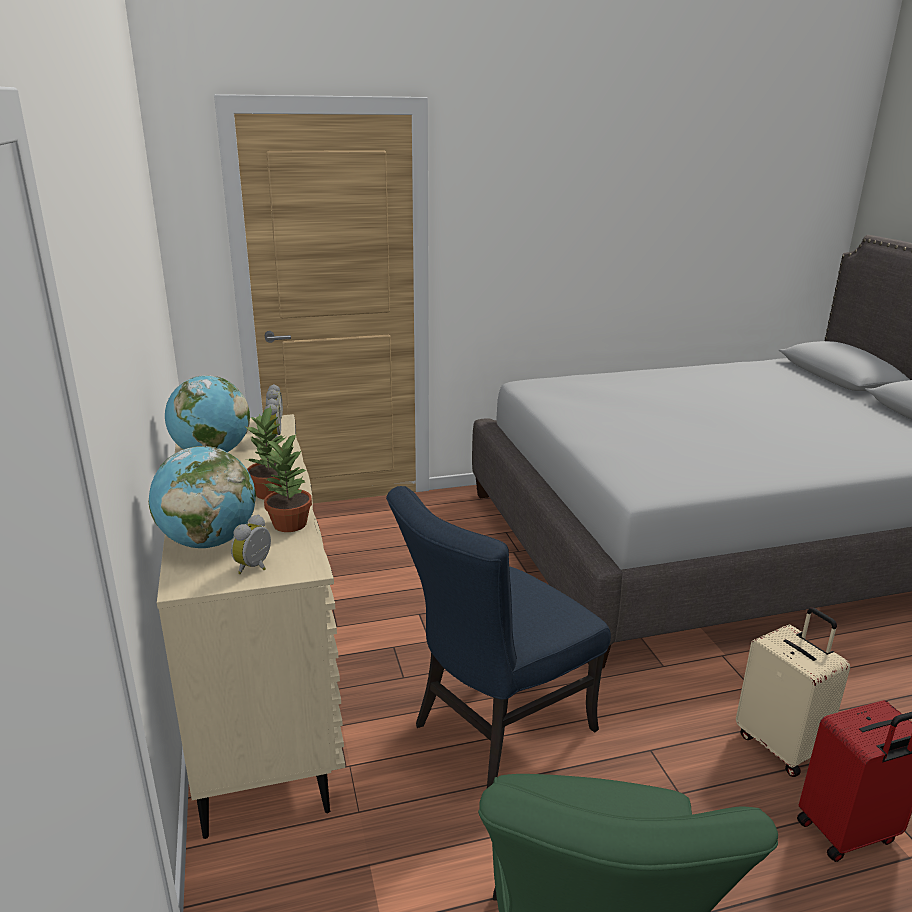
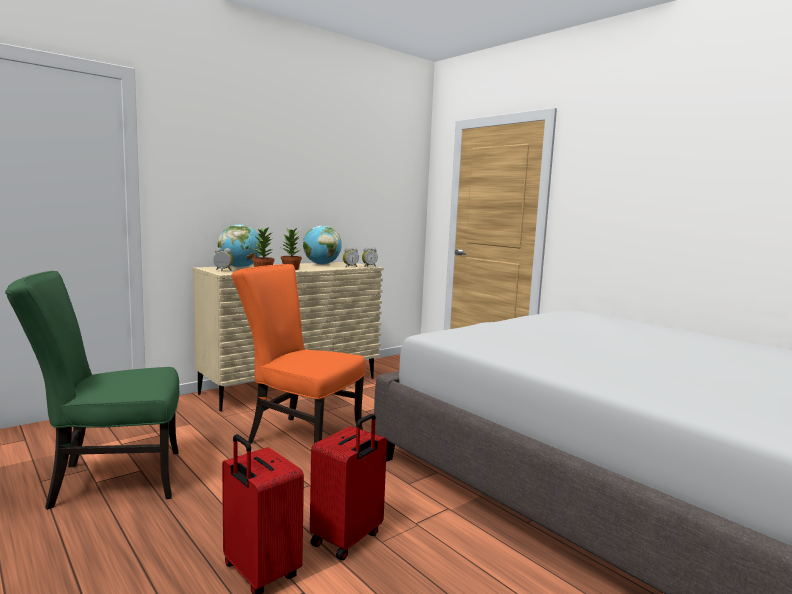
camera: 65 degrees right, 15 degrees down
blue chair [386,486,611,788] -> orange chair [231,264,366,443]
beige suitcase [736,607,850,777] -> red suitcase [310,414,387,560]

